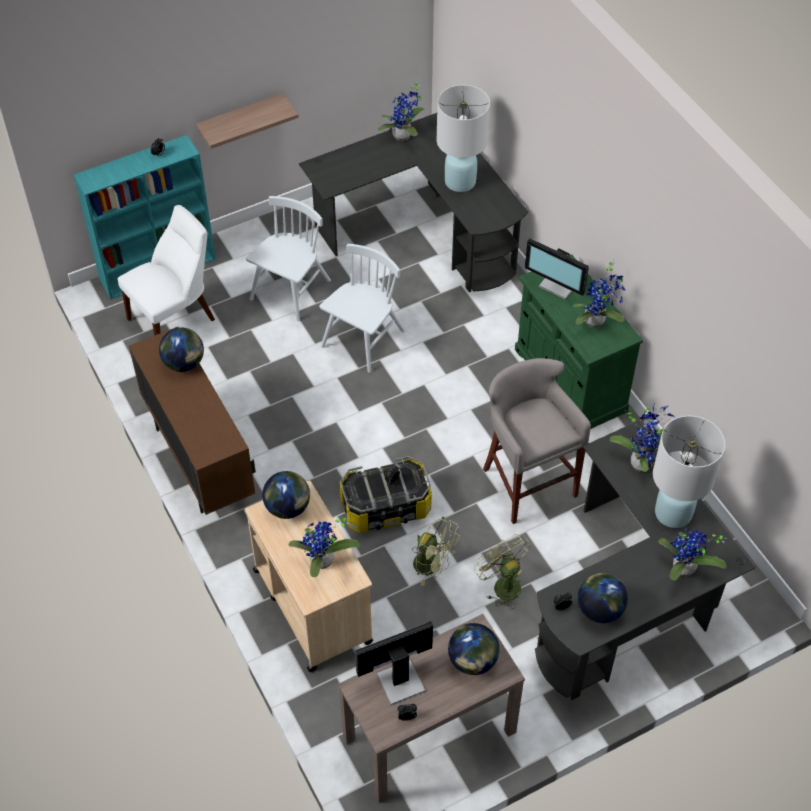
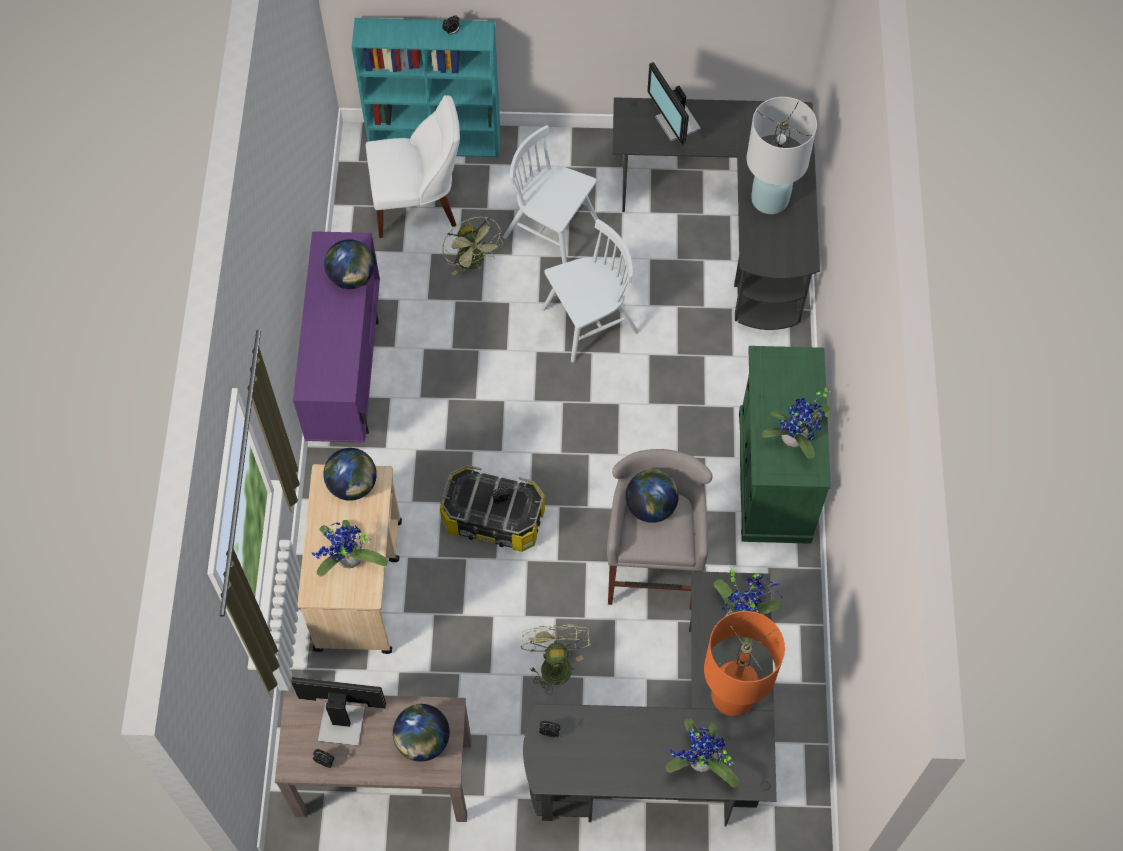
camera: 30 degrees right, 10 degrees up
brown cabinet [129,327,256,515] -> purple cabinet [293,231,380,443]
shelf [196,93,299,149] -> none
white chair [246,196,331,321] -> white chair turned 120 degrees counterclockwise [503,125,598,264]
potted plant [378,80,425,141] -> none
green fan [412,517,459,586] -> green fan moved to [442,217,503,275]
monitor [525,238,589,300] -> monitor moved to [647,62,701,145]
globe [578,573,628,623] -> globe moved to [626,470,679,523]
white table lamp [653,416,725,528] -> orange table lamp [704,611,785,716]

